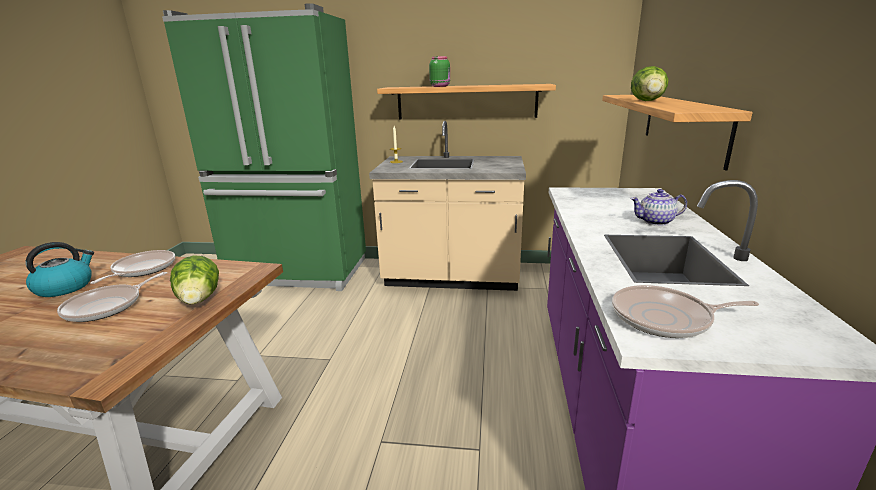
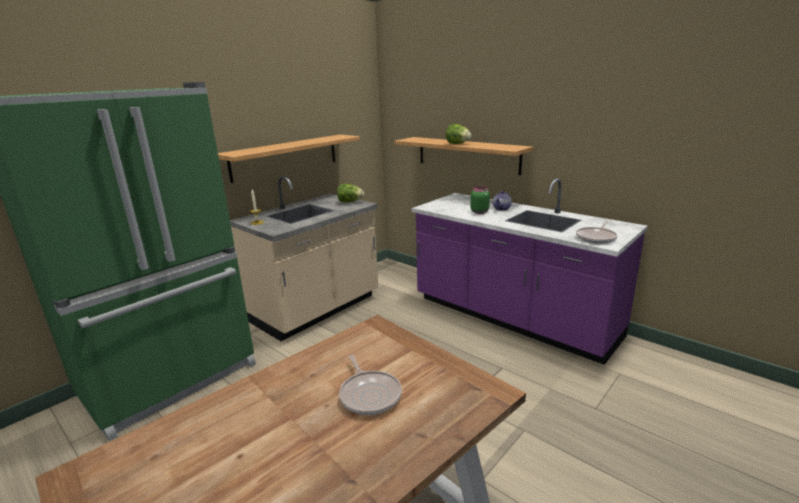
camera: 55 degrees left, 0 degrees up
kettle [25,242,94,297] -> none
frying pan [90,250,175,284] -> none
lettuce [170,255,219,305] -> lettuce moved to [337,184,364,203]
green jar [429,56,450,87] -> green jar moved to [470,186,490,214]

